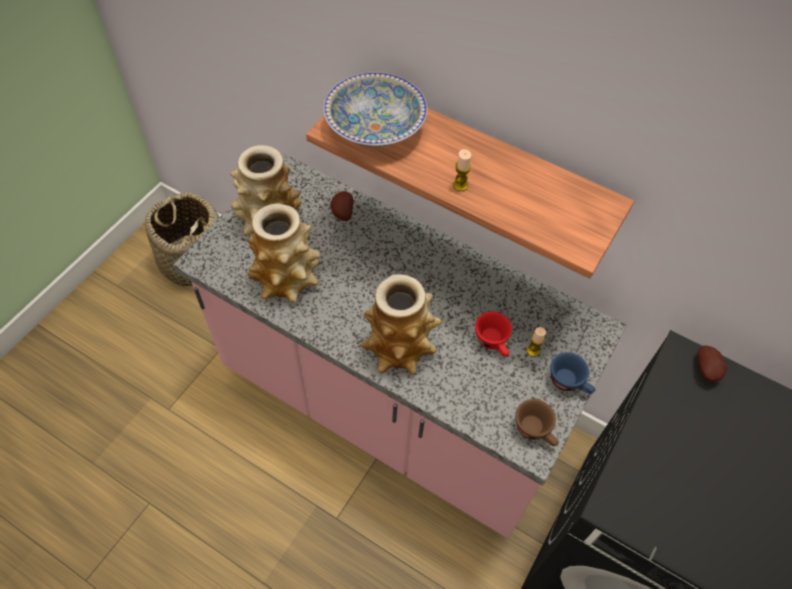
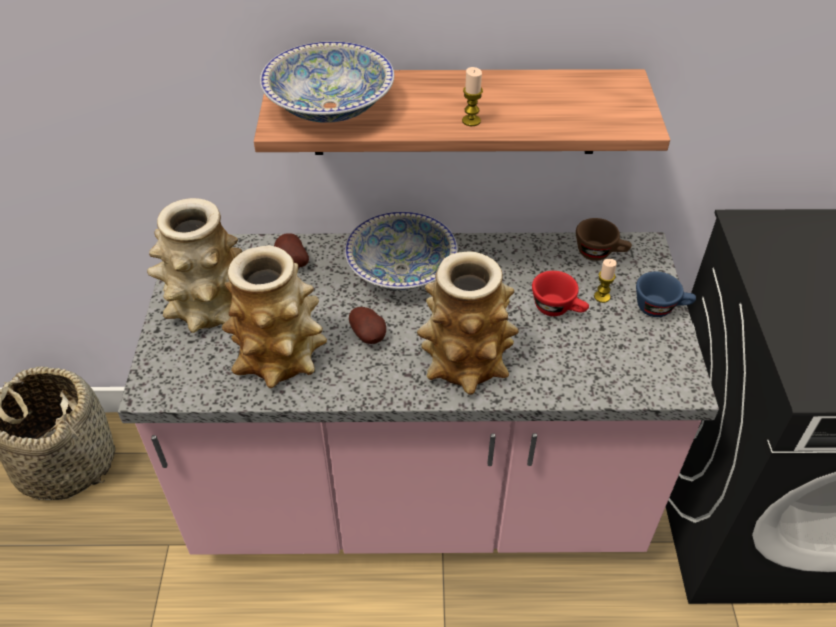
camera: 30 degrees left, 10 degrees down
brown cup [515,399,559,446] -> brown cup moved to [576,218,632,261]
potato [697,346,727,382] -> potato moved to [349,307,386,344]
none -> bowl [345,211,458,290]

